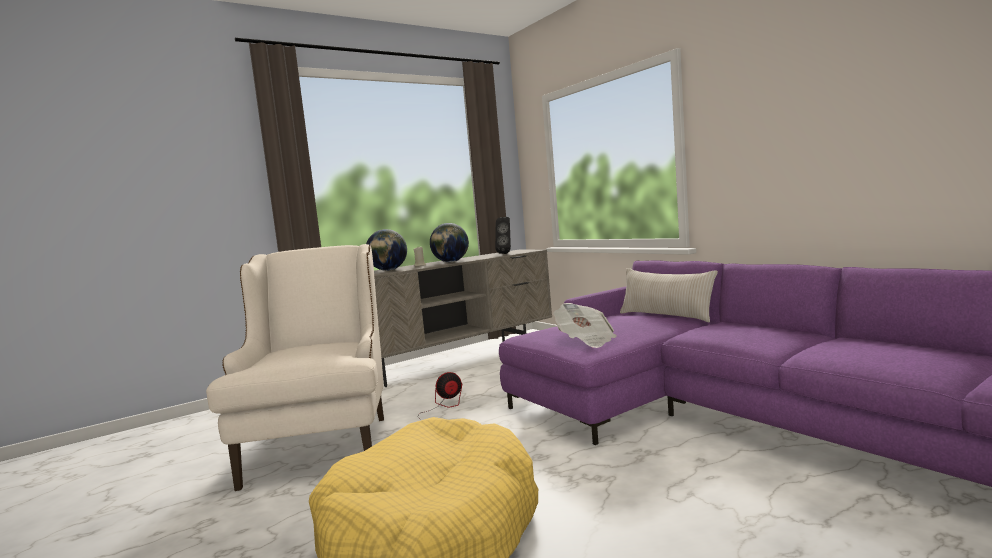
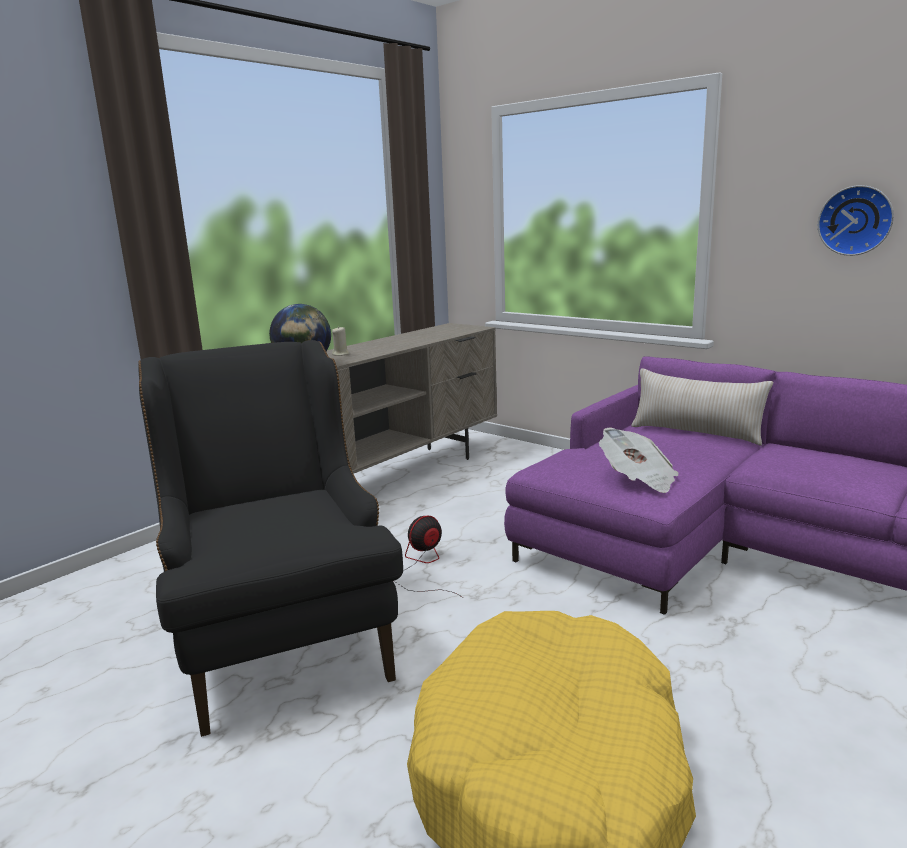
camera: 15 degrees left, 10 degrees up
beige armchair [206,244,384,491] -> black armchair [138,340,403,737]
globe [430,223,469,262] -> none
black speaker [495,217,511,254] -> none
none -> wall clock [818,185,894,256]

